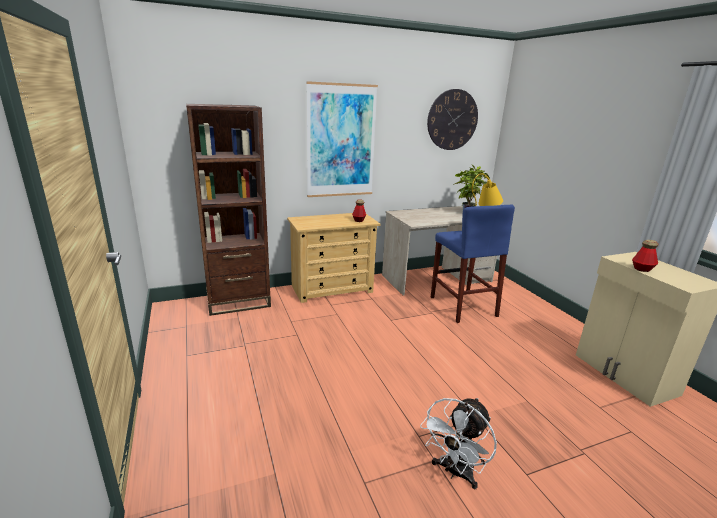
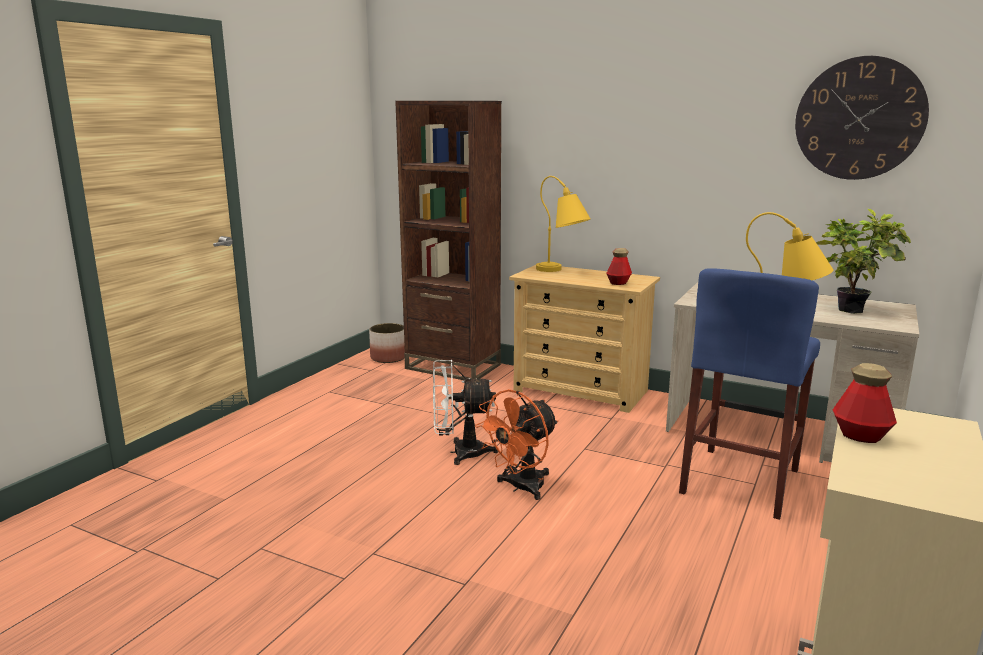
camera: 50 degrees right, 5 degrees down
picture [306,81,378,197] -> none
white fan [420,398,497,489] -> white fan moved to [433,360,498,465]
none -> planter [369,323,405,363]
none -> orange fan [475,389,558,500]
none -> yellow table lamp [536,176,591,272]

